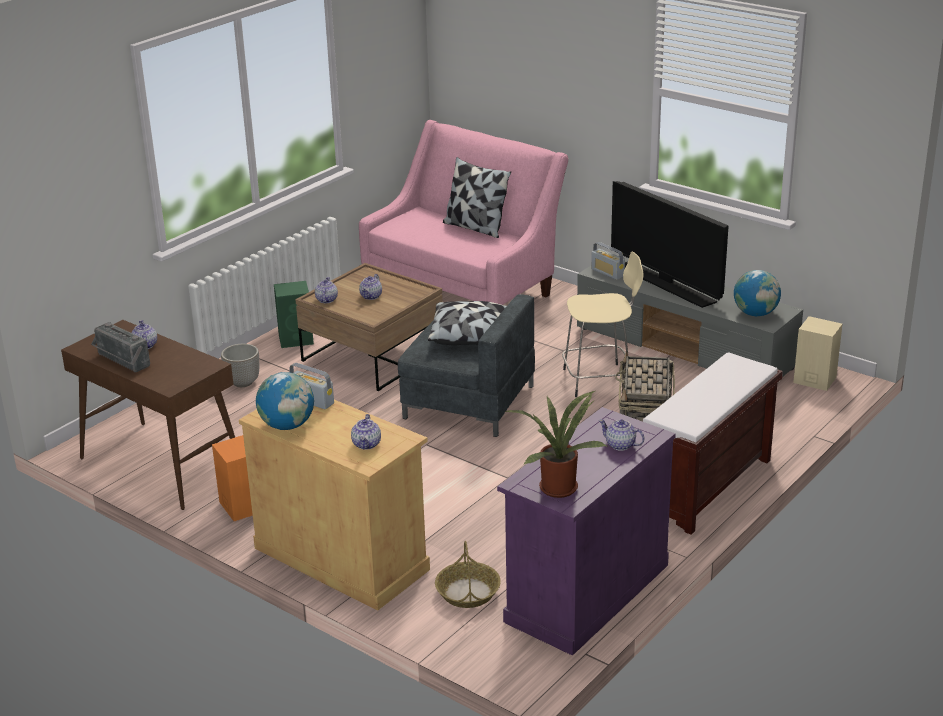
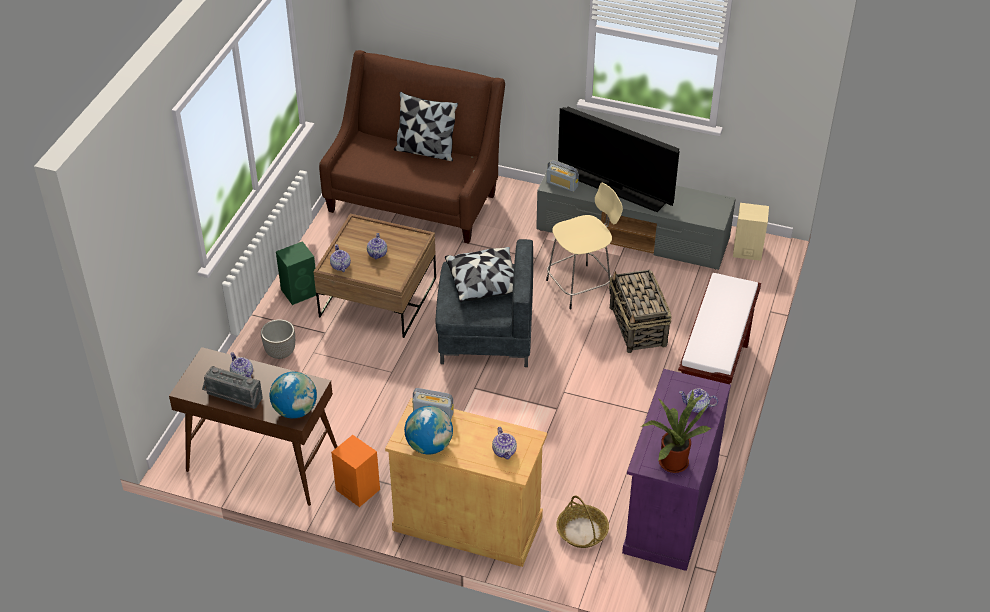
camera: 20 degrees left, 15 degrees up
pink sofa [359,120,568,305] -> brown sofa [319,50,505,244]
globe [734,270,781,316] -> globe moved to [270,372,317,419]

